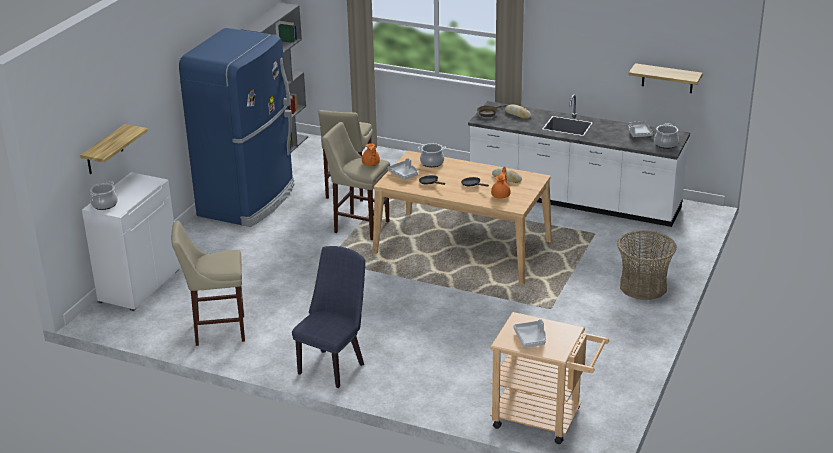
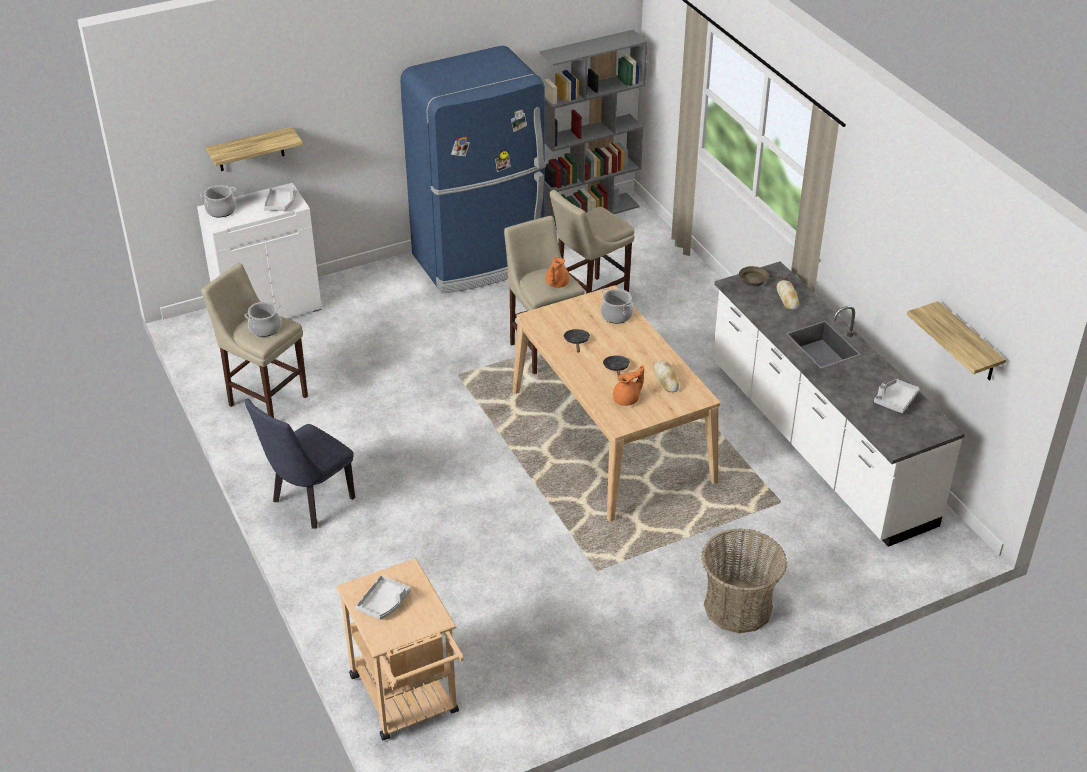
camera: 40 degrees right, 10 degrees up
blue chair [292,246,365,388] -> blue chair turned 150 degrees clockwise [245,398,355,529]
grey tray [387,158,418,180] -> grey tray moved to [264,186,297,211]
cooking pot [654,123,679,149] -> cooking pot moved to [244,302,281,337]

